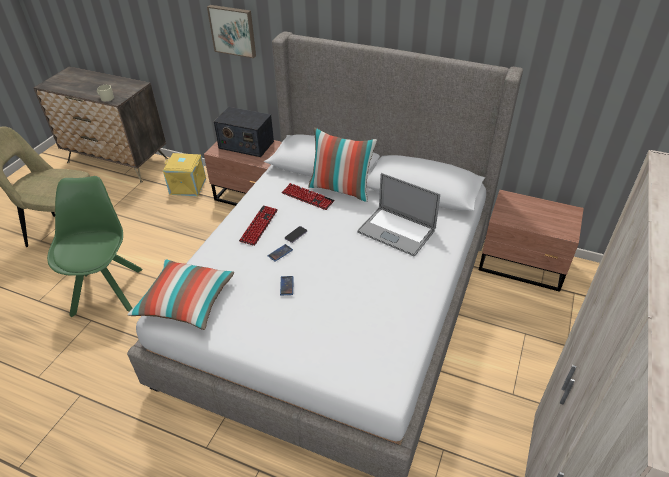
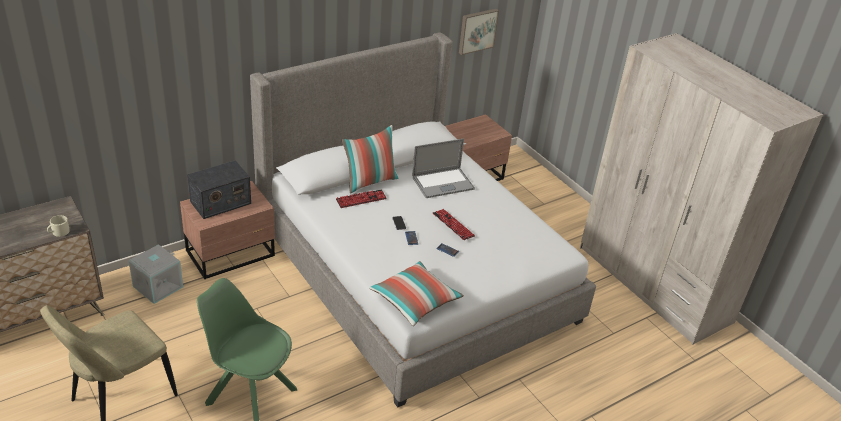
camera: 60 degrees left, 5 degrees down
yellow storage box [163,153,206,196] -> grey storage box [128,244,183,304]
picture [207,5,256,58] -> picture moved to [459,9,499,55]
keyboard [239,206,278,246] -> keyboard moved to [433,209,475,240]

